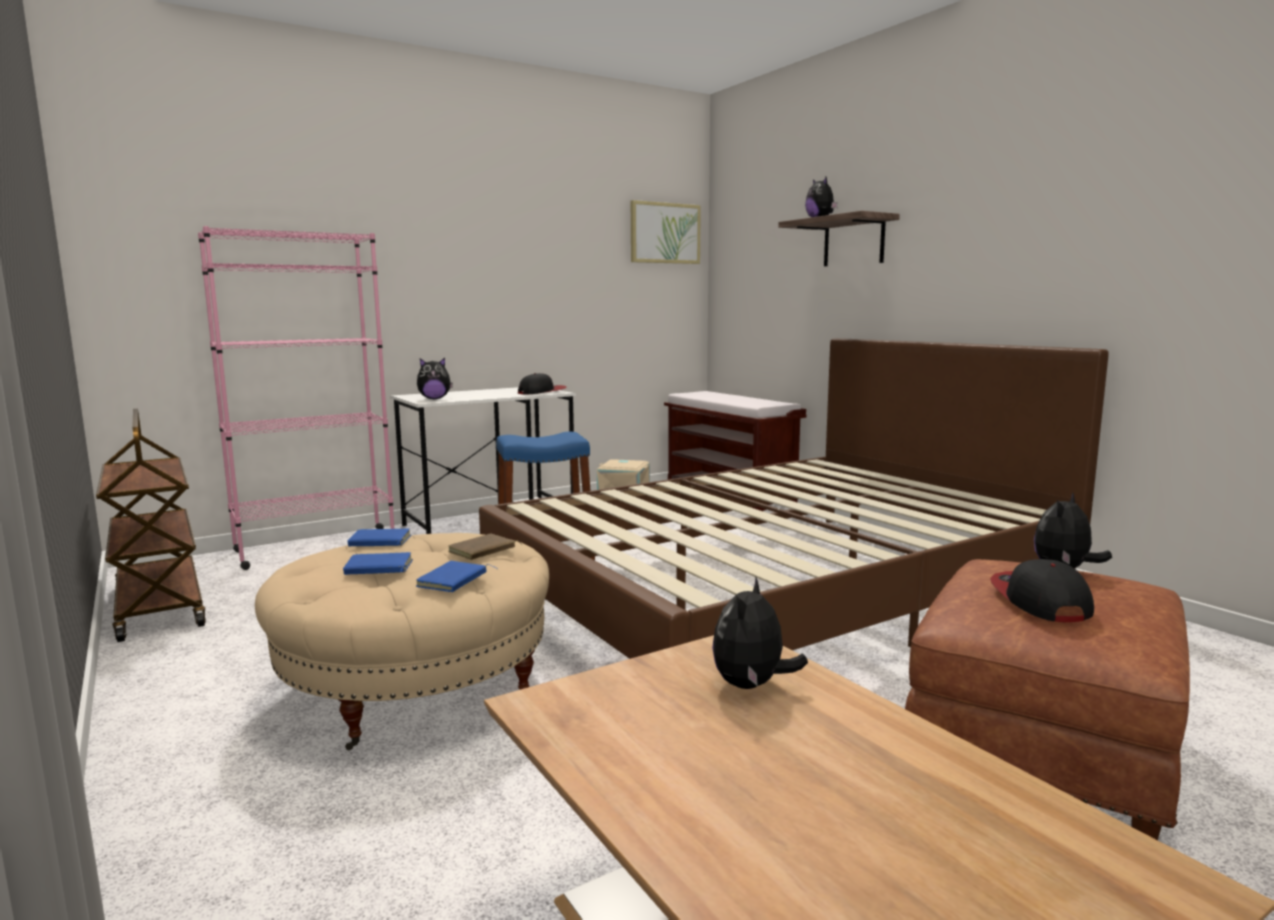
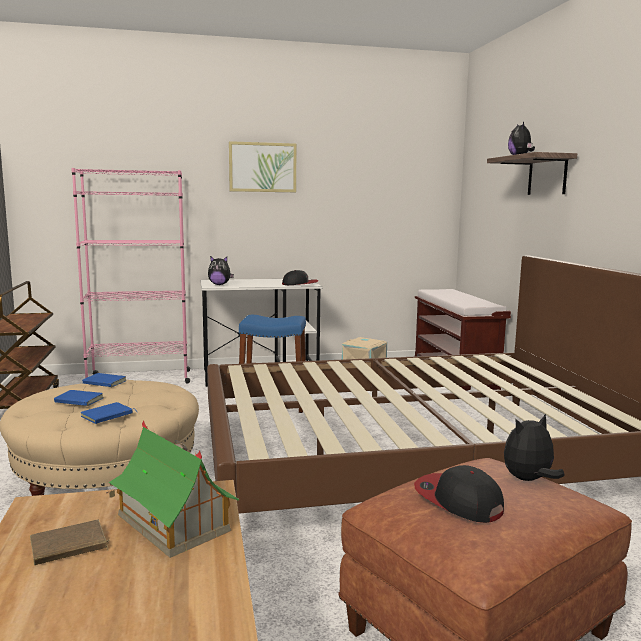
camera: 20 degrees right, 0 degrees up
brown book [448,534,522,560] -> brown book moved to [30,520,109,565]
picture [631,200,701,264] -> picture moved to [229,141,296,192]
plush toy [712,577,808,689] -> toy house [106,420,240,558]
cap [990,559,1094,622] -> cap turned 60 degrees counterclockwise [414,465,504,523]

